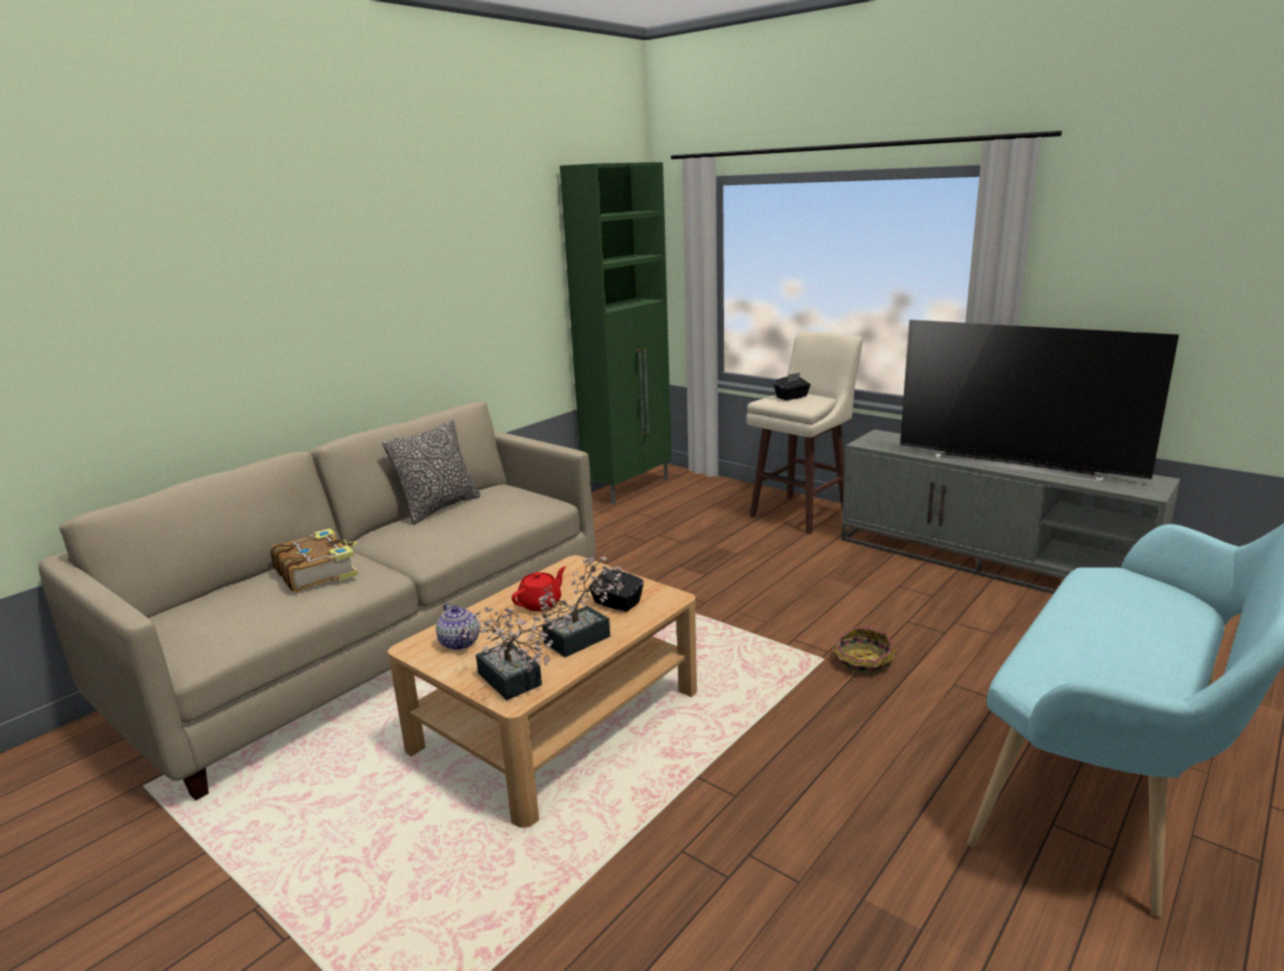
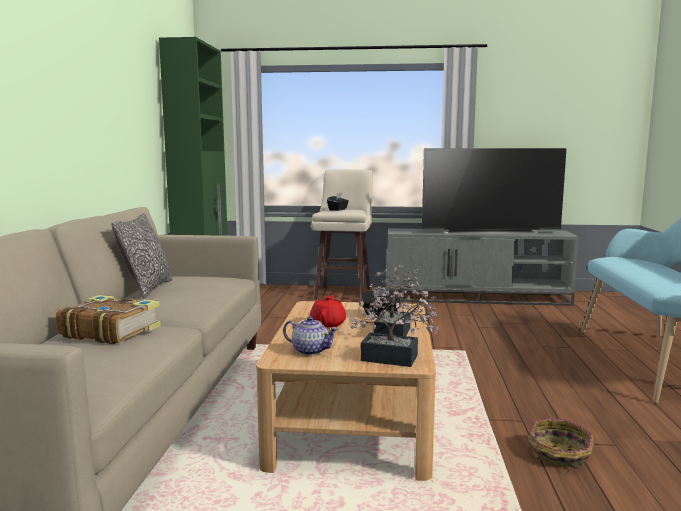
camera: 35 degrees left, 10 degrees down
basket [832,627,895,674] -> basket moved to [527,419,594,469]

